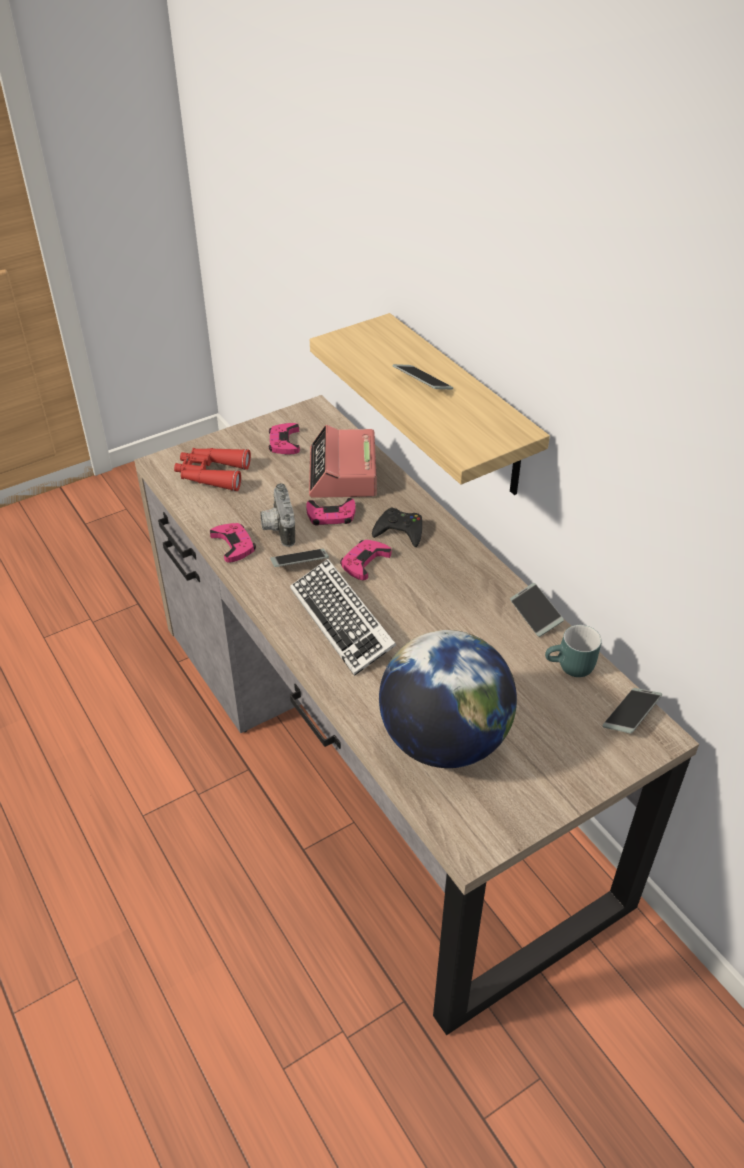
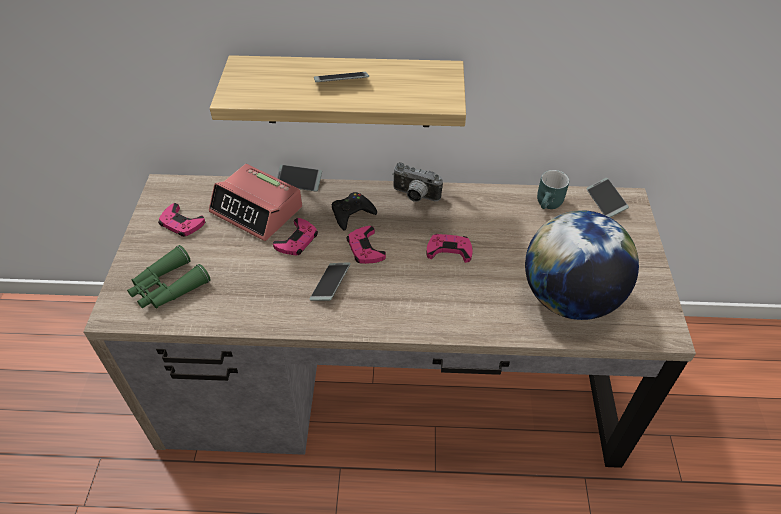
camera: 55 degrees left, 5 degrees up
red binoculars [174,448,251,491] -> green binoculars [127,245,211,309]
pink game controller [210,523,256,563] -> pink game controller moved to [427,234,473,263]
camera [260,483,295,547] -> camera moved to [392,162,443,202]
keyboard [290,559,396,676] -> none
phone [510,583,564,637] -> phone moved to [277,165,322,191]

